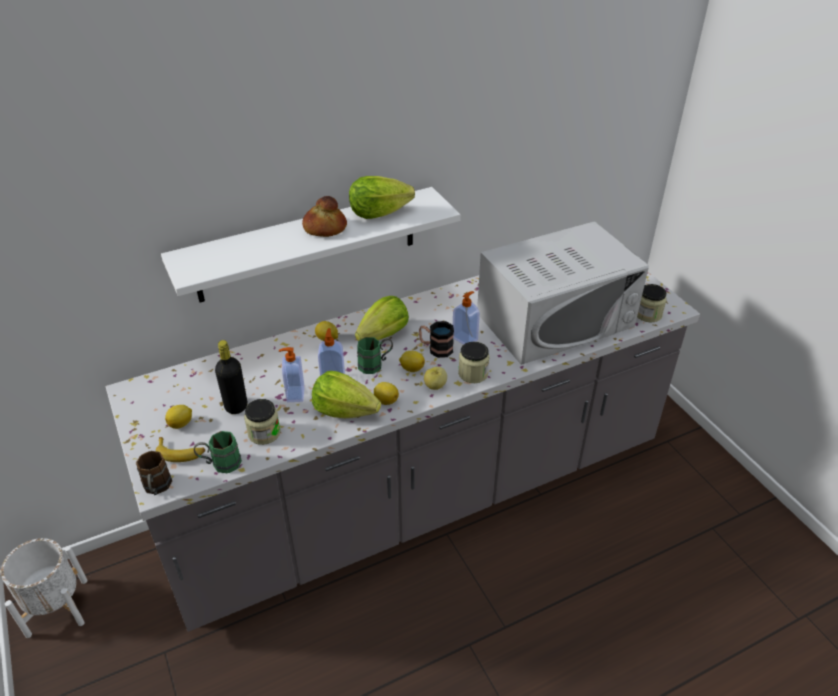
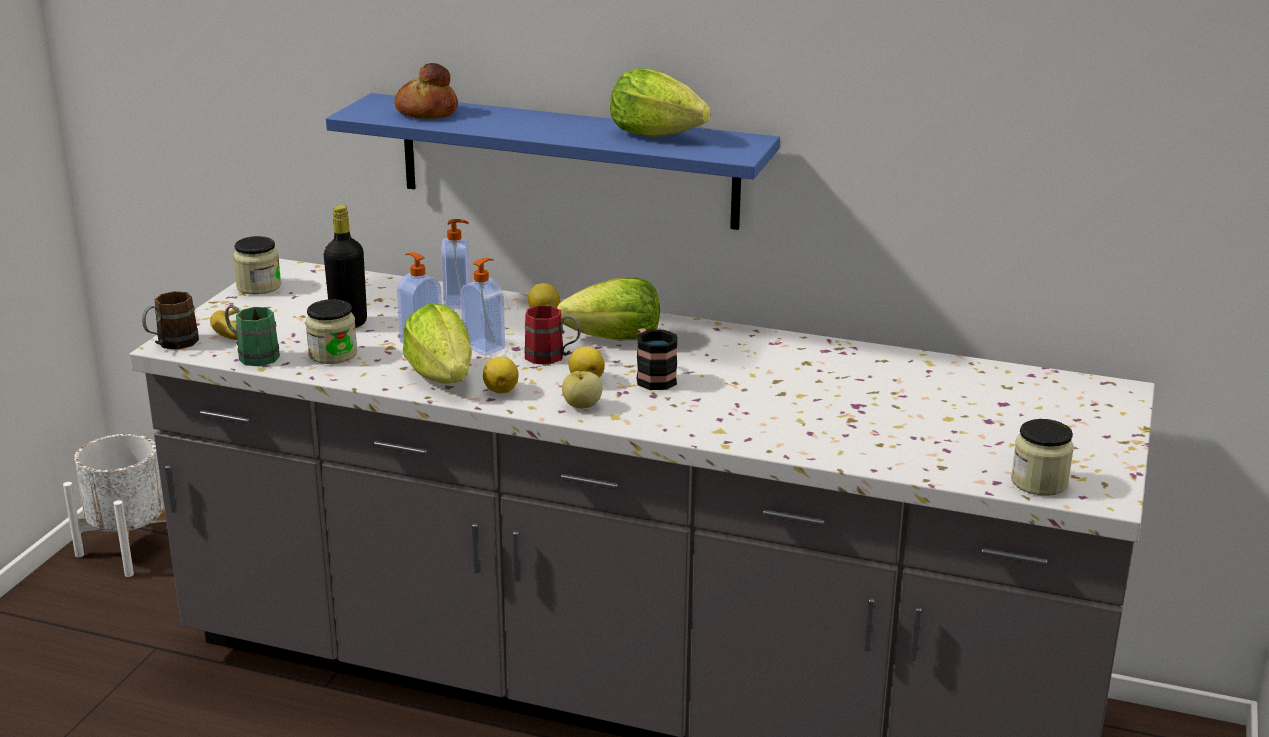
camera: 45 degrees right, 15 degrees down
white shelf [161,187,460,303] -> blue shelf [326,93,780,230]
lemon [165,405,192,429] -> none
bread [302,196,347,237] -> bread moved to [394,63,458,119]
green mug [357,337,393,374] -> red mug [525,305,581,364]
soap dispenser [453,291,480,345] -> soap dispenser moved to [441,219,470,309]
jar [458,342,490,383] -> jar moved to [233,236,281,295]
white microwave [477,221,649,365] -> none

